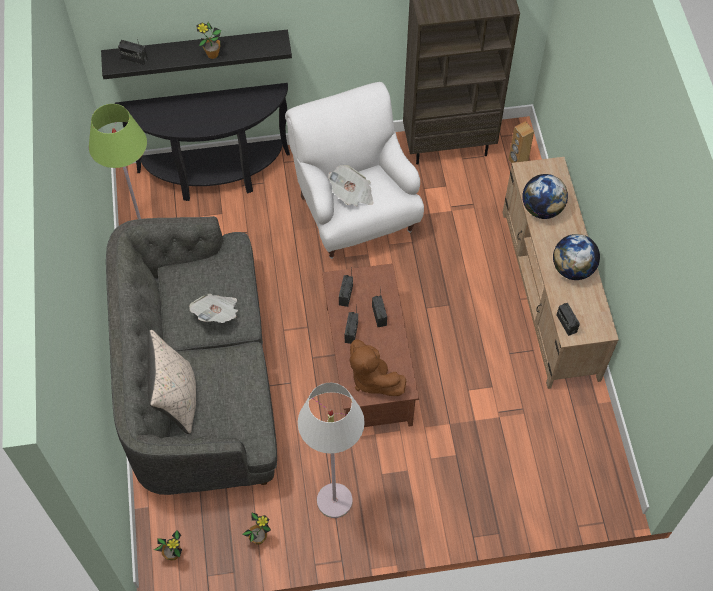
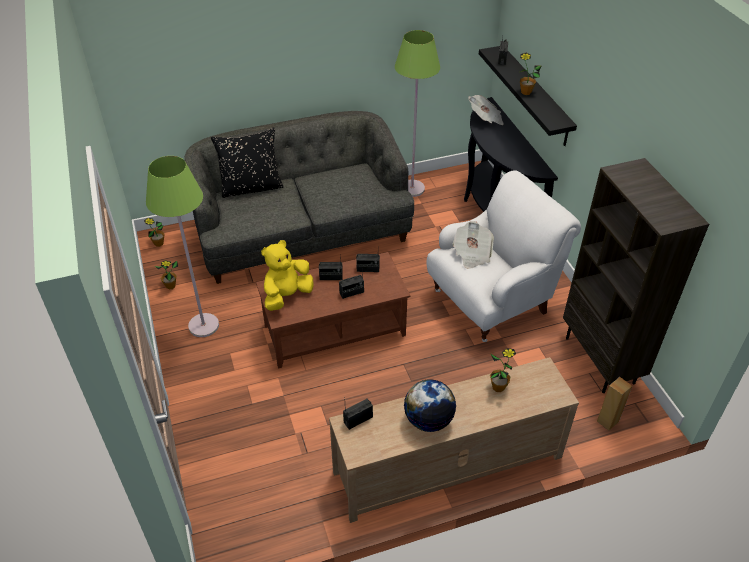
camera: 80 degrees right, 15 degrees down
beige pillow [148,330,196,434] -> black pillow [211,128,284,198]
newspaper [189,293,238,323] -> newspaper moved to [468,95,504,125]
white floor lamp [298,383,365,518] -> green floor lamp [146,156,219,337]
brown plush toy [349,339,407,396] -> yellow plush toy [261,240,314,311]
globe [522,174,568,219] -> potted plant [490,348,516,392]

